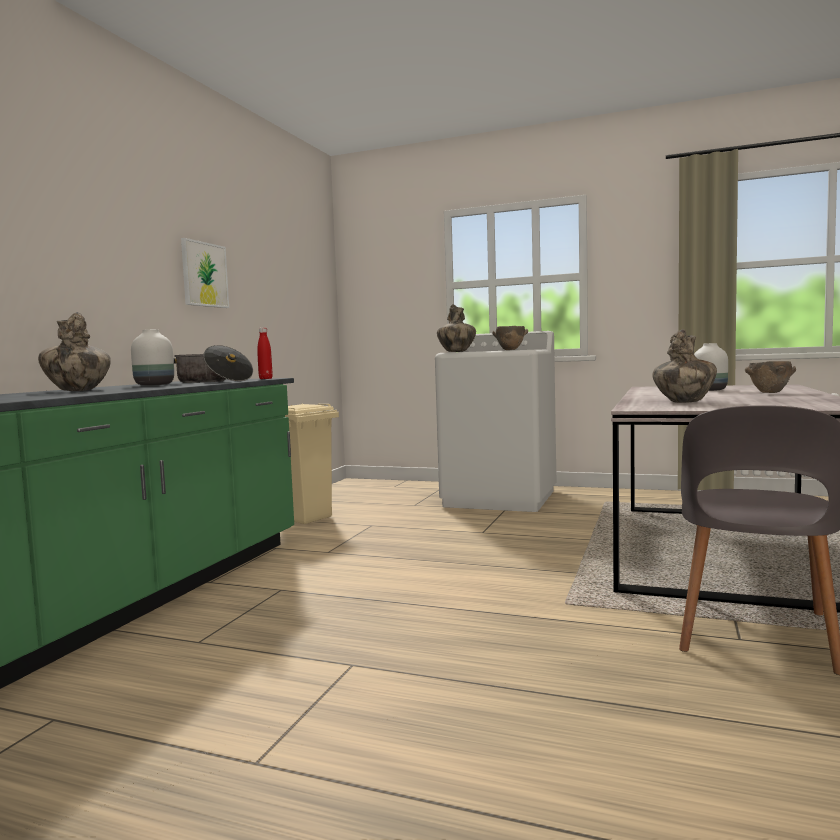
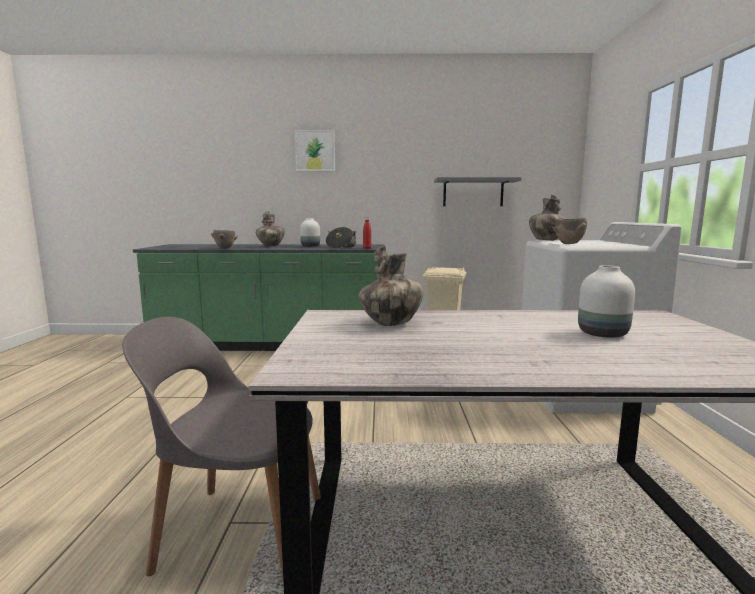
camera: 70 degrees right, 5 degrees up
picture [181,238,229,308] -> picture moved to [295,130,335,171]
brown bowl [745,361,796,393] -> brown bowl moved to [211,230,238,249]
none -> grey shelf [434,177,522,206]

